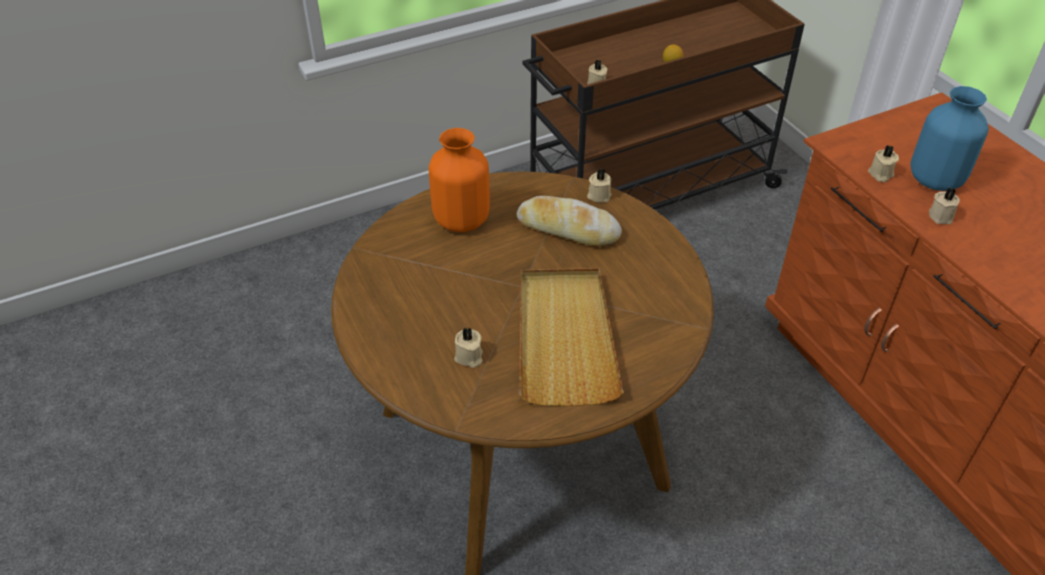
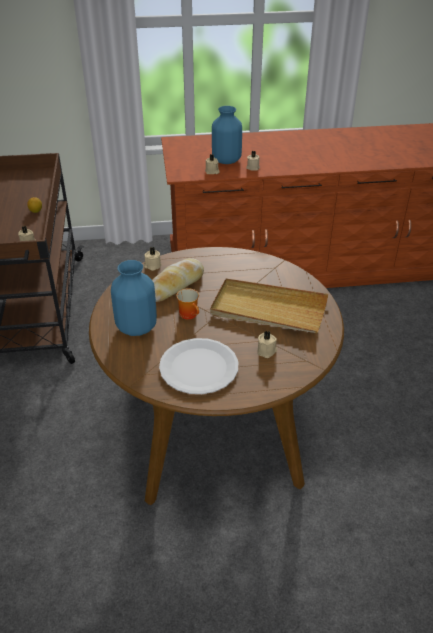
camera: 70 degrees left, 5 degrees down
orange vase [429,128,490,232] -> blue vase [111,260,157,336]
none -> white plate [159,338,238,394]
none -> mug [176,288,199,319]

